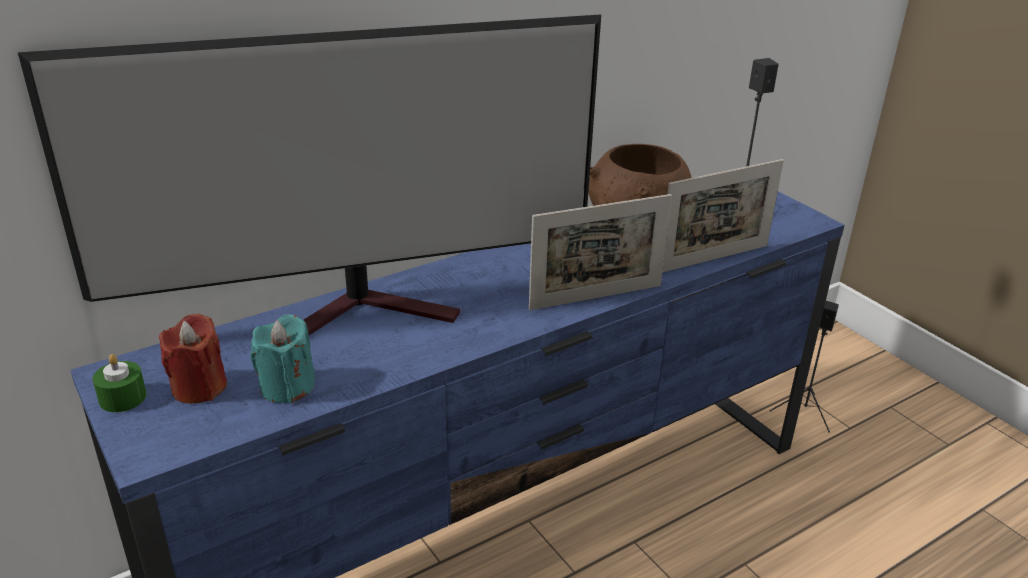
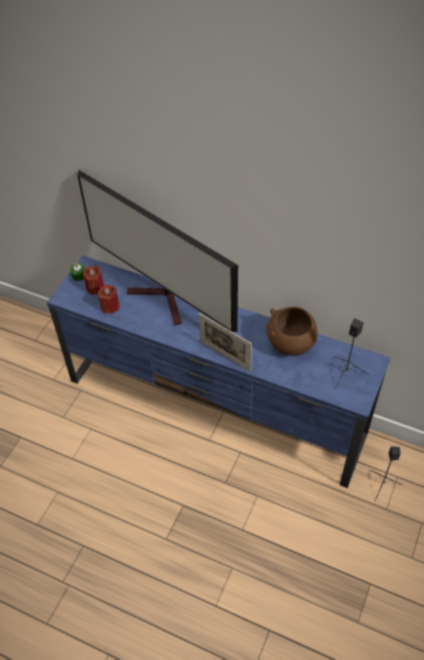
camera: 60 degrees right, 20 degrees up
turquoise candle [251,314,315,404] -> red candle [98,284,120,314]
picture frame [662,159,784,272] -> none

